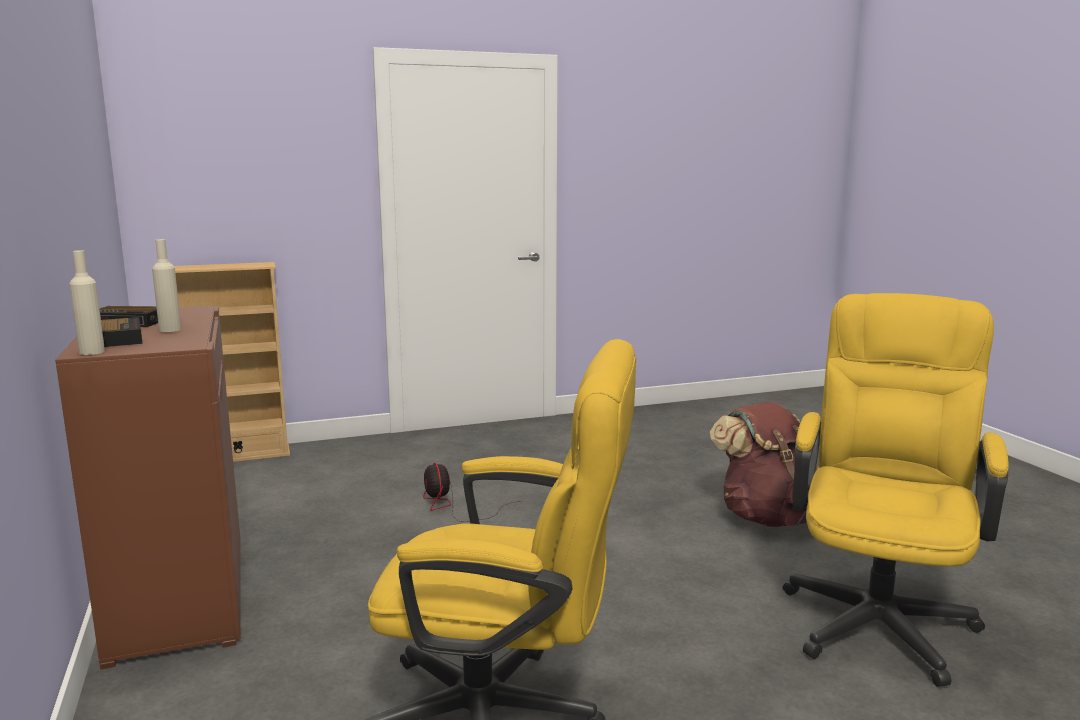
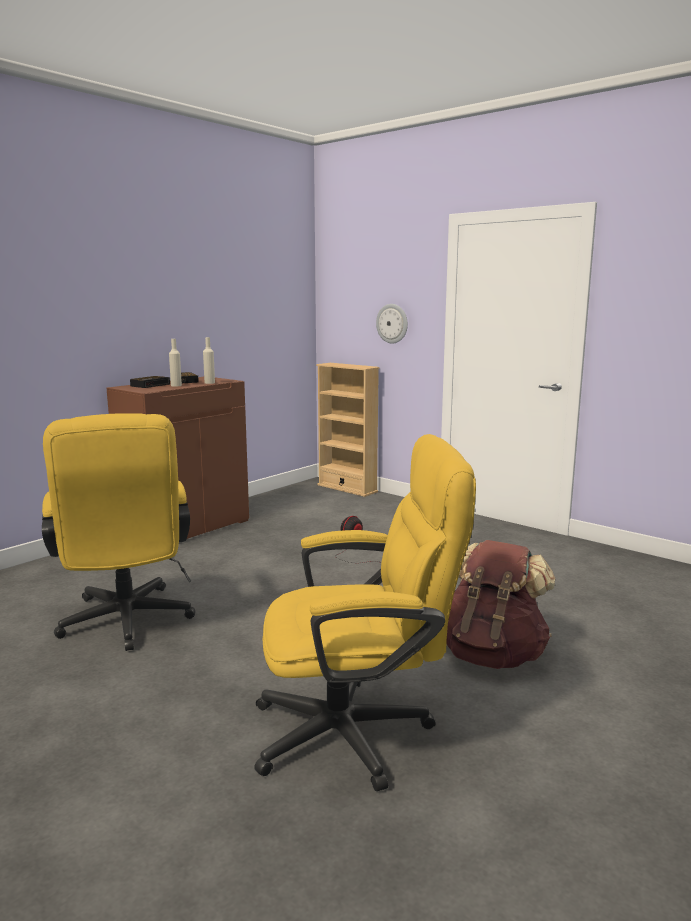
camera: 60 degrees right, 0 degrees up
beige bottle [69,250,105,355] -> beige bottle moved to [203,337,215,384]
none -> wall clock [376,304,408,344]

